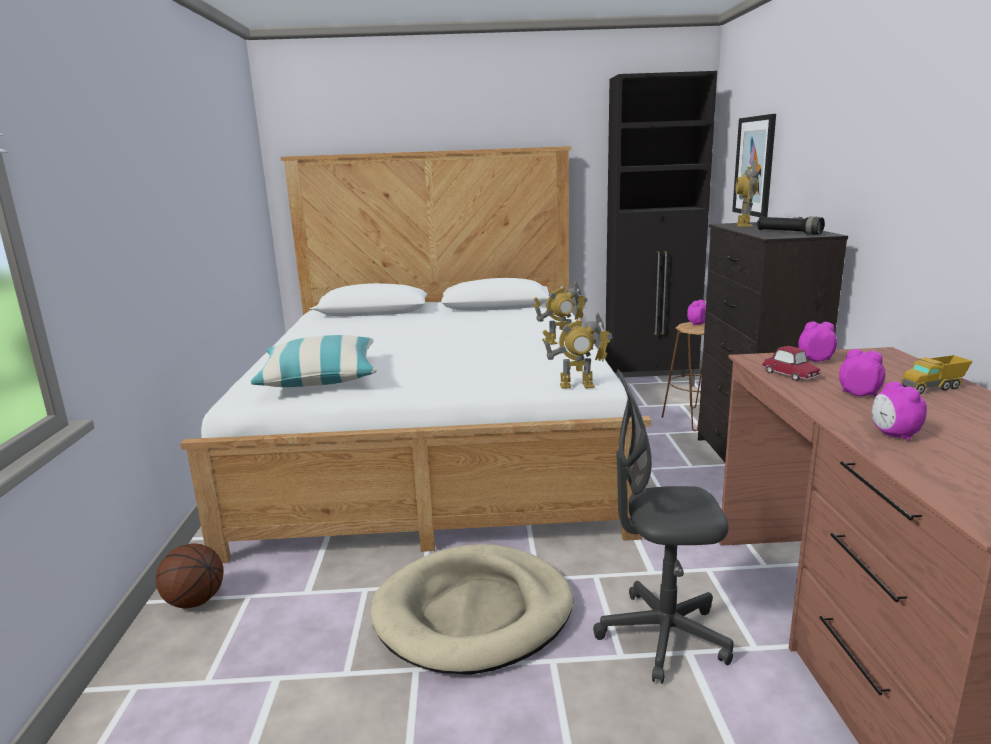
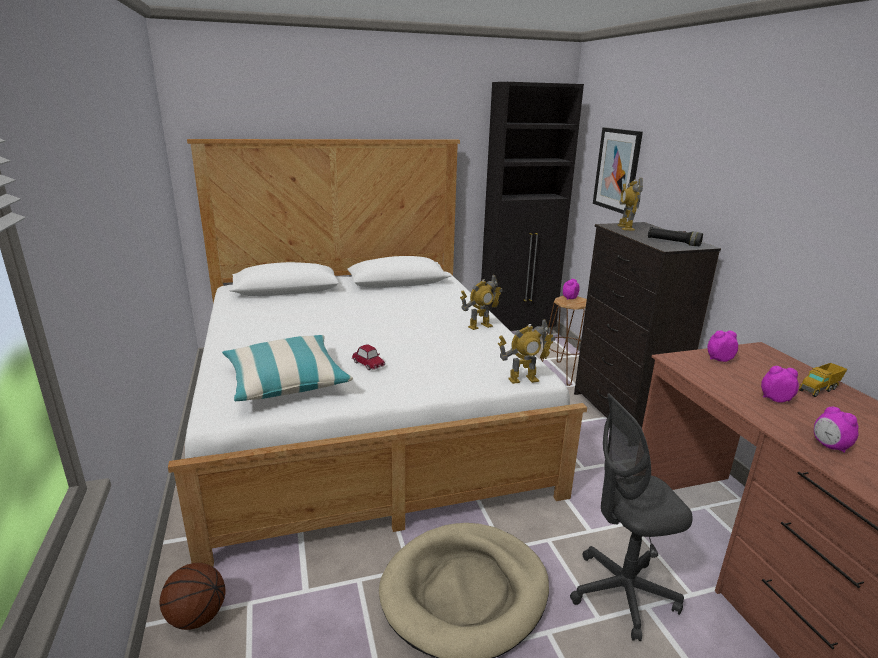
camera: 15 degrees left, 5 degrees up
toy car [762,346,821,381] -> toy car moved to [352,344,385,370]

